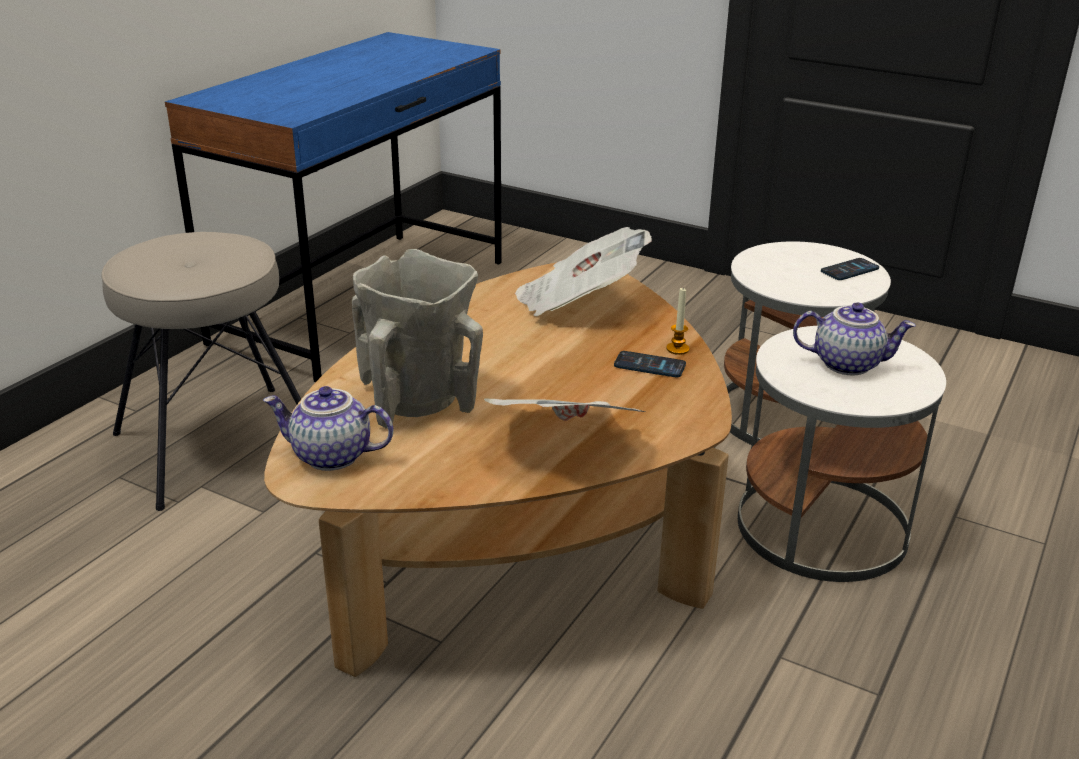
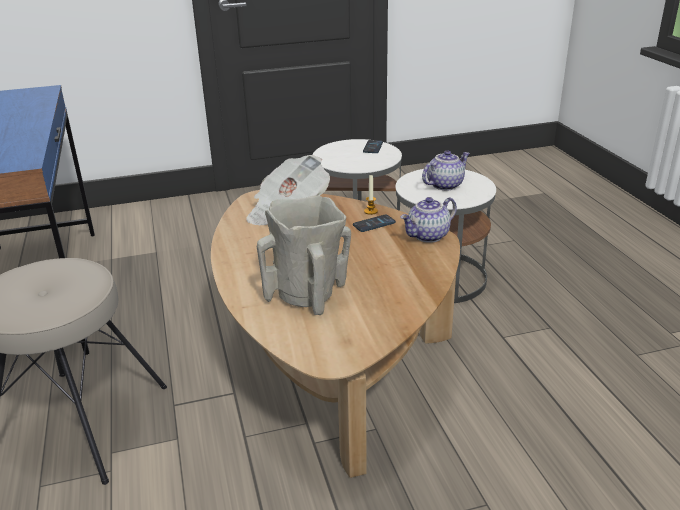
camera: 45 degrees left, 0 degrees up
teapot [263,386,393,471] -> teapot moved to [400,197,457,243]
newspaper [484,399,645,421] -> none

